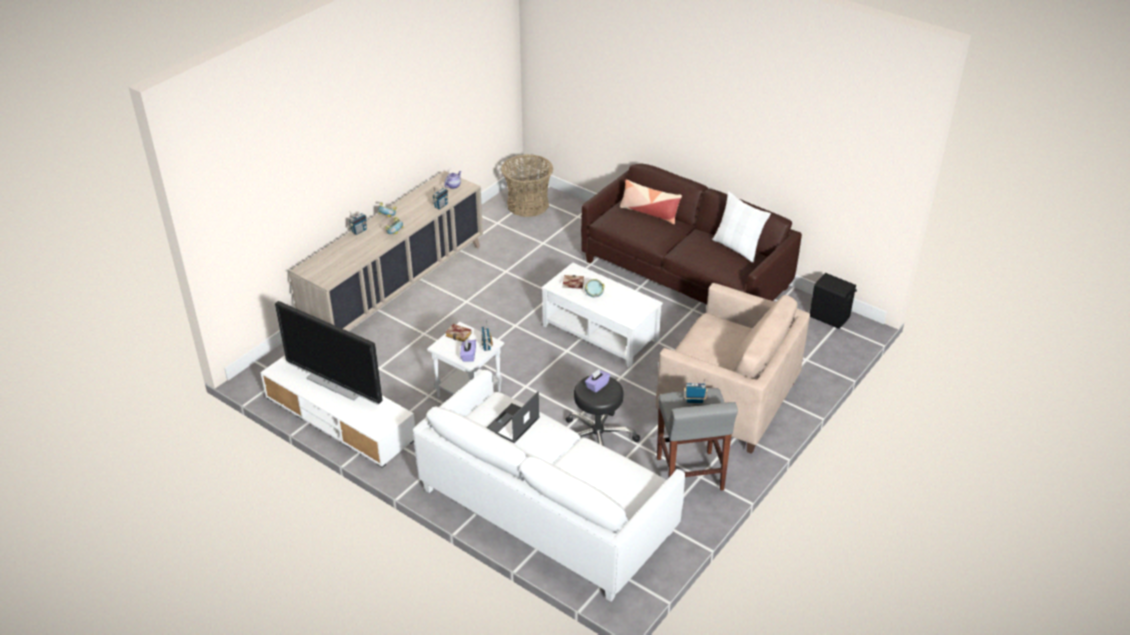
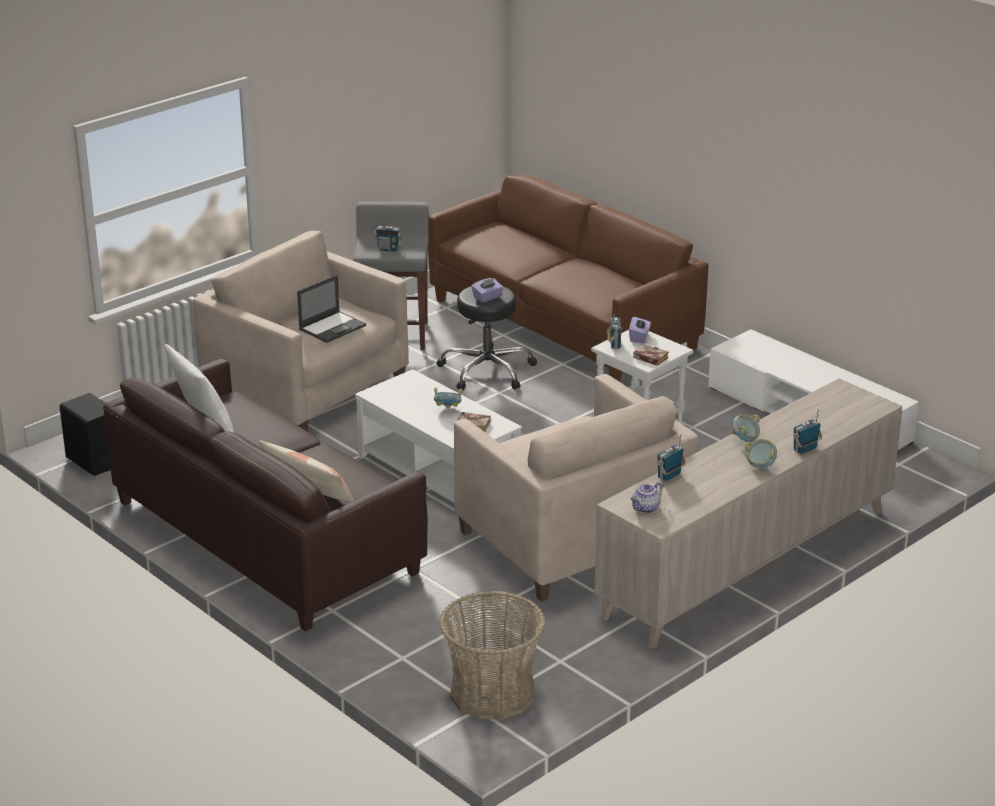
camera: 170 degrees left, 10 degrees down
television [275,301,383,405] -> none
white sofa [413,370,685,602] -> brown sofa [428,175,709,382]
laptop [486,391,540,443] -> laptop moved to [297,275,366,343]
none -> beige armchair [454,374,698,601]

